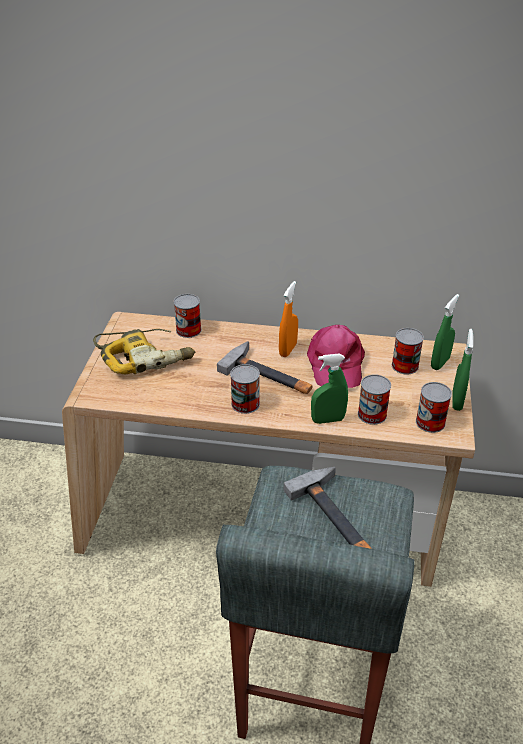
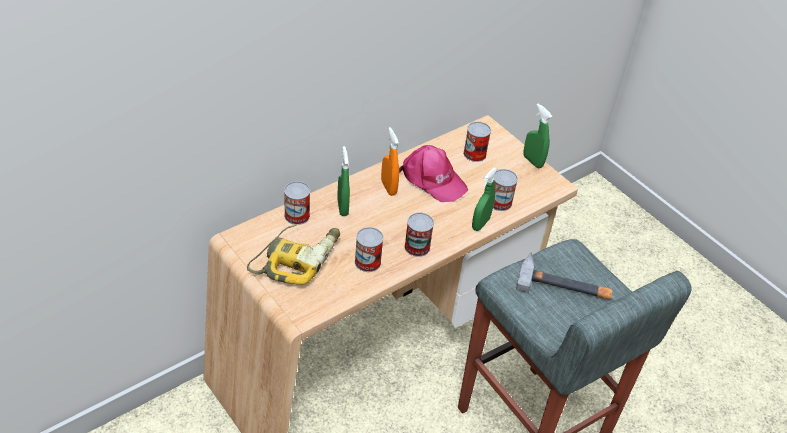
camera: 50 degrees left, 5 degrees up
hammer [217,341,312,394] -> none
can [416,382,452,433] -> can moved to [355,227,384,272]
green spray bottle [431,294,459,370] -> green spray bottle moved to [337,146,350,216]

